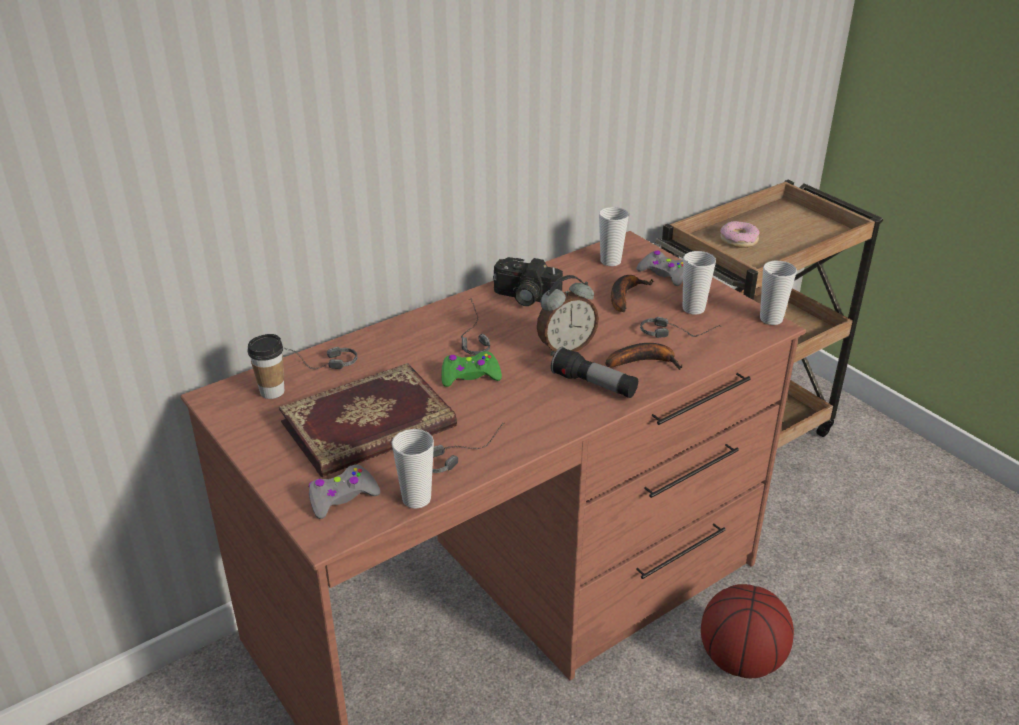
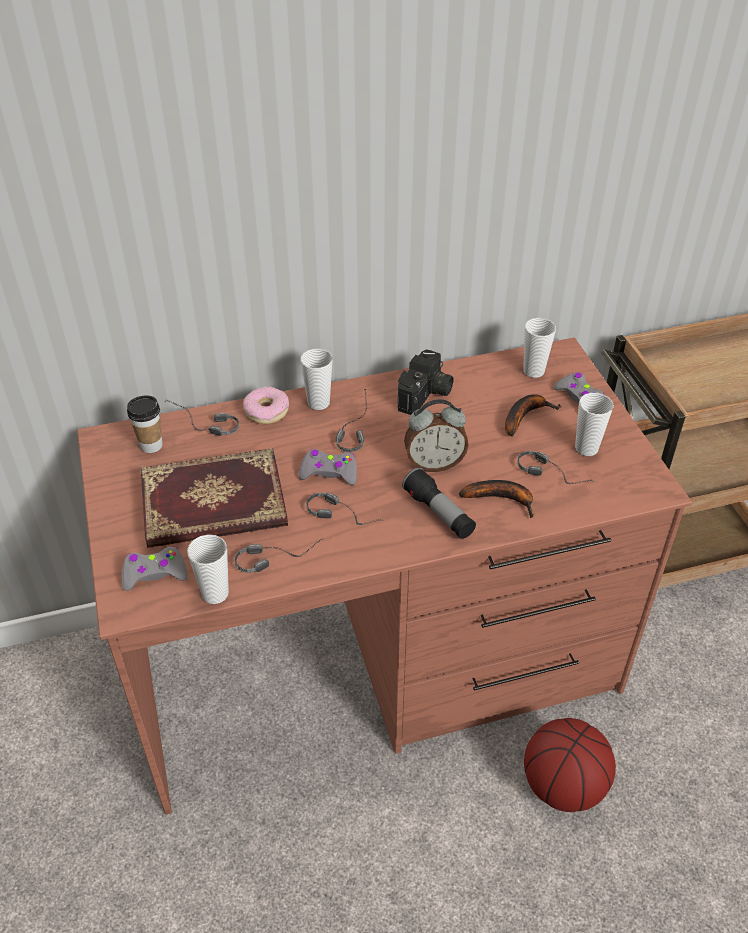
camera: 20 degrees right, 10 degrees up
green game controller [441,351,502,387] -> grey game controller [299,449,357,485]
camera [493,257,563,306] -> camera turned 105 degrees counterclockwise [398,349,454,415]
donut [720,221,759,248] -> donut moved to [243,386,289,424]
cup [760,261,797,325] -> cup moved to [300,349,333,410]
none -> headphones [306,493,385,525]

